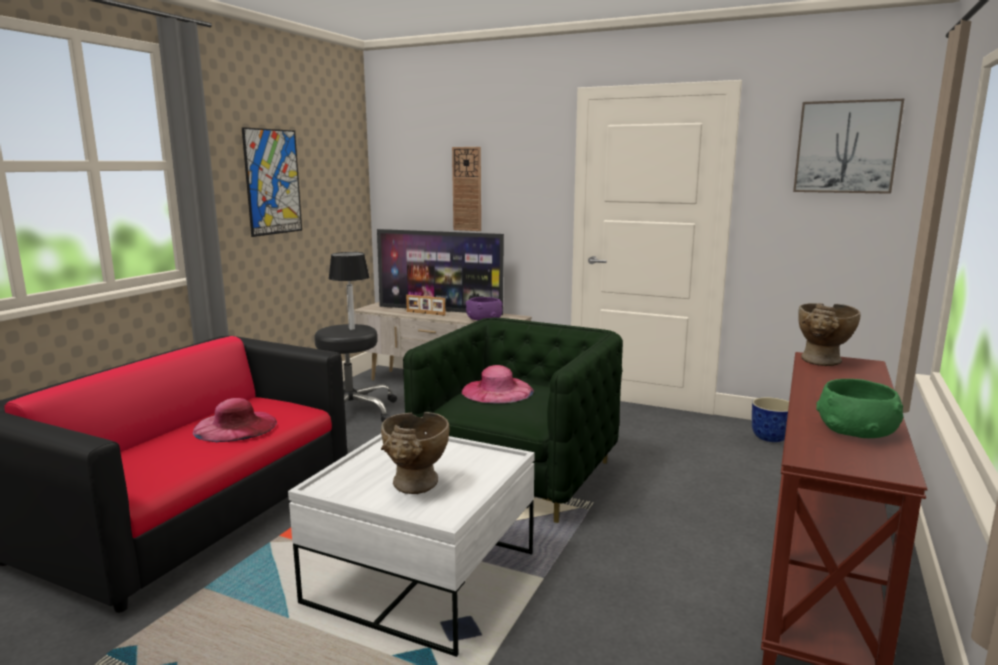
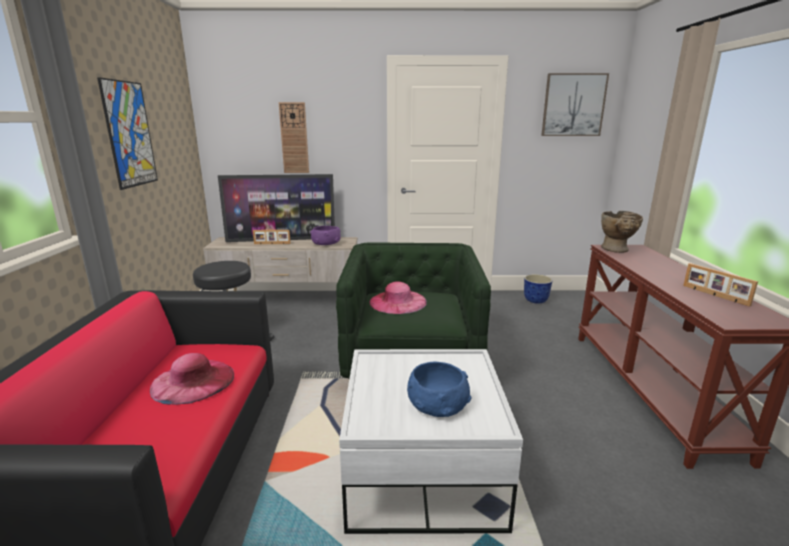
camera: 25 degrees left, 5 degrees up
table lamp [328,252,369,330] -> none
beige vase [381,412,449,494] -> blue bowl [407,361,472,417]
green bowl [816,379,903,438] -> picture frame [683,263,758,307]

